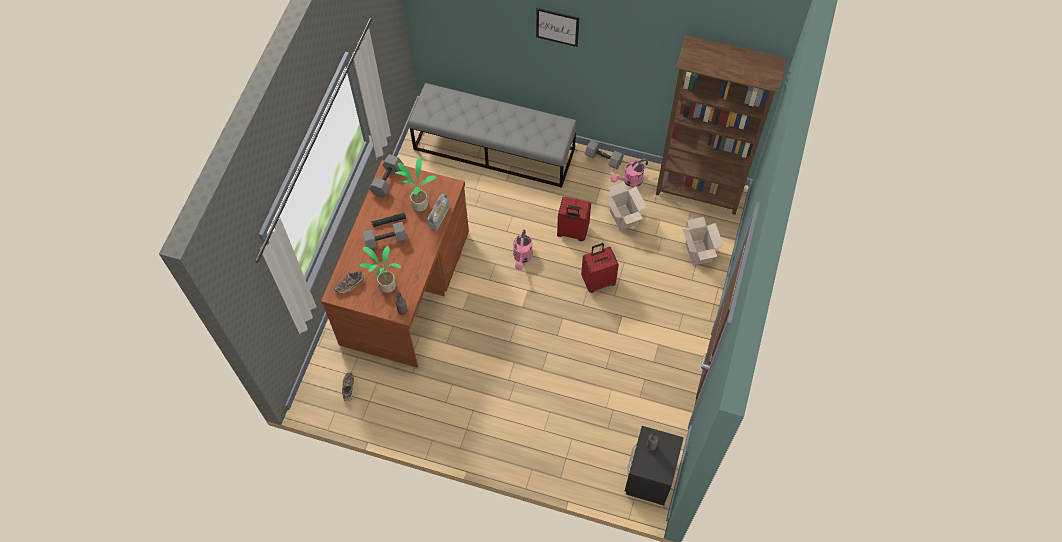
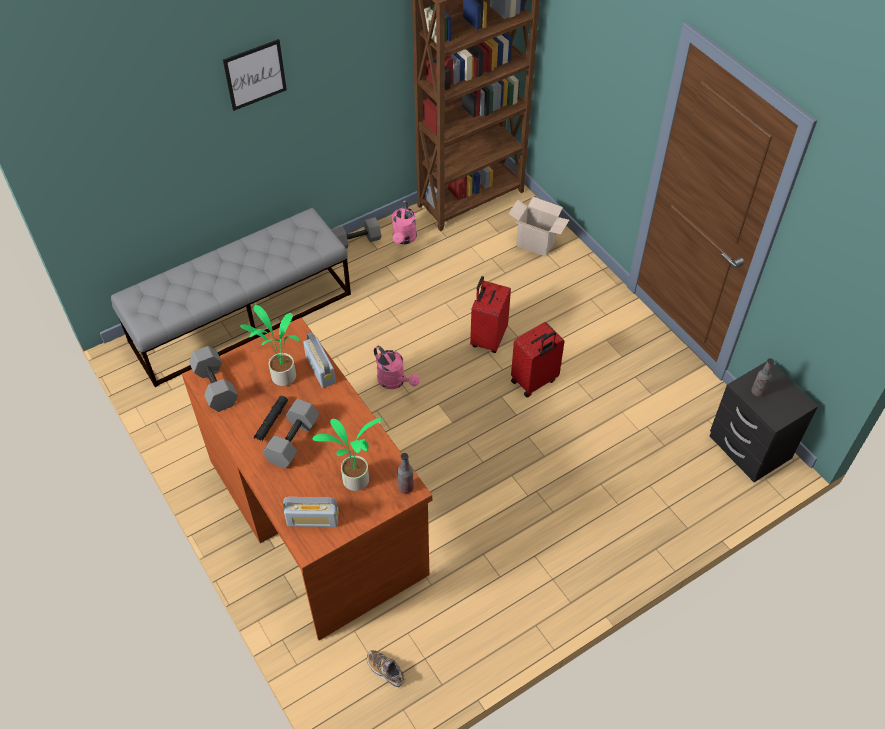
camera: 50 degrees left, 10 degrees down
shoe [334,271,364,294] -> radio [283,497,338,527]
red suitcase [557,197,591,241] -> red suitcase moved to [511,322,565,398]
cardboard box [605,182,647,231] -> none

